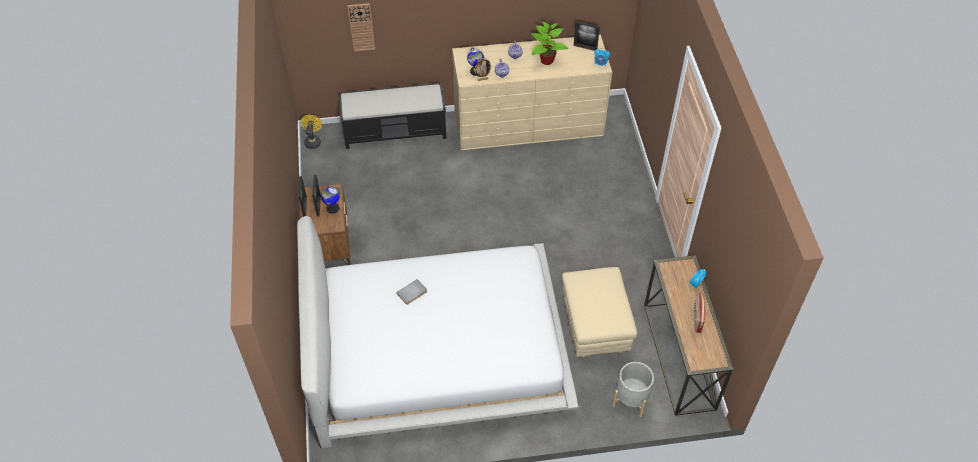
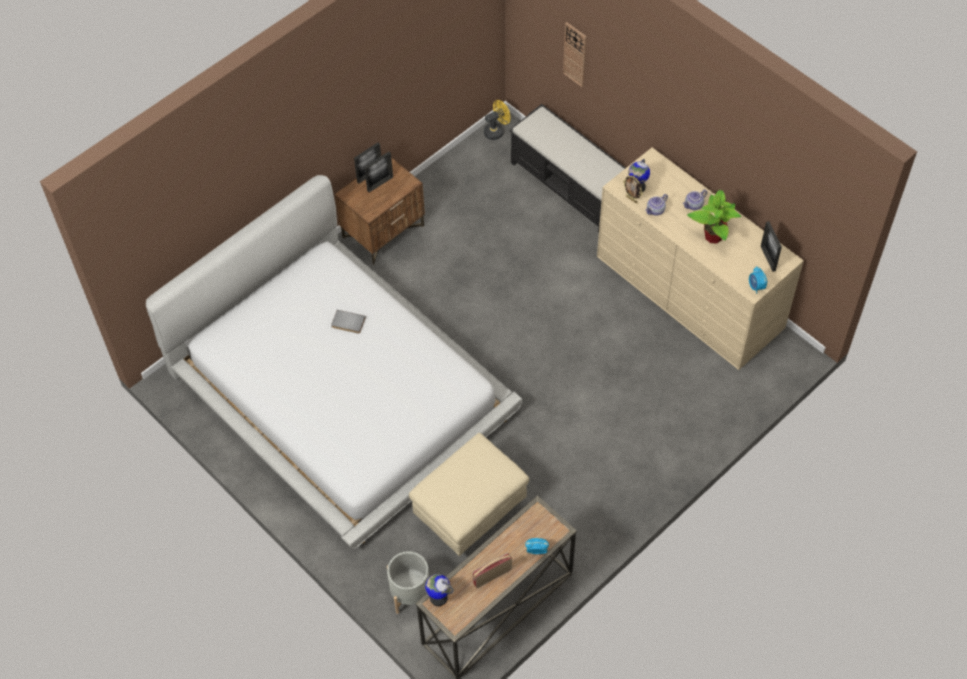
camera: 55 degrees right, 5 degrees up
globe [321,187,340,214] -> globe moved to [425,574,454,606]

